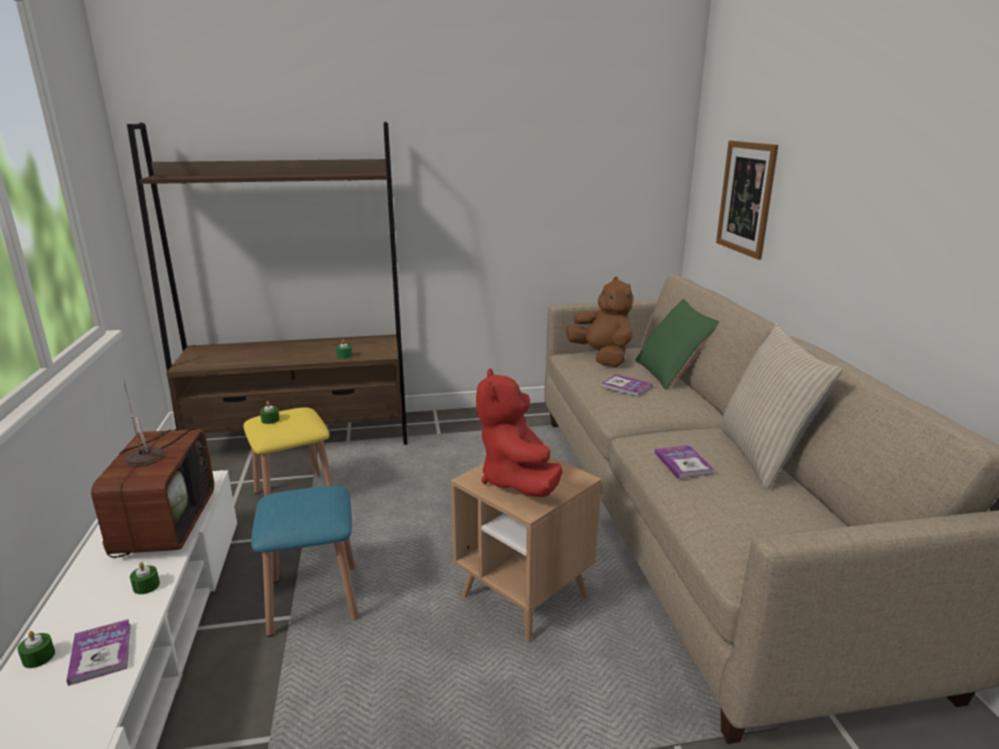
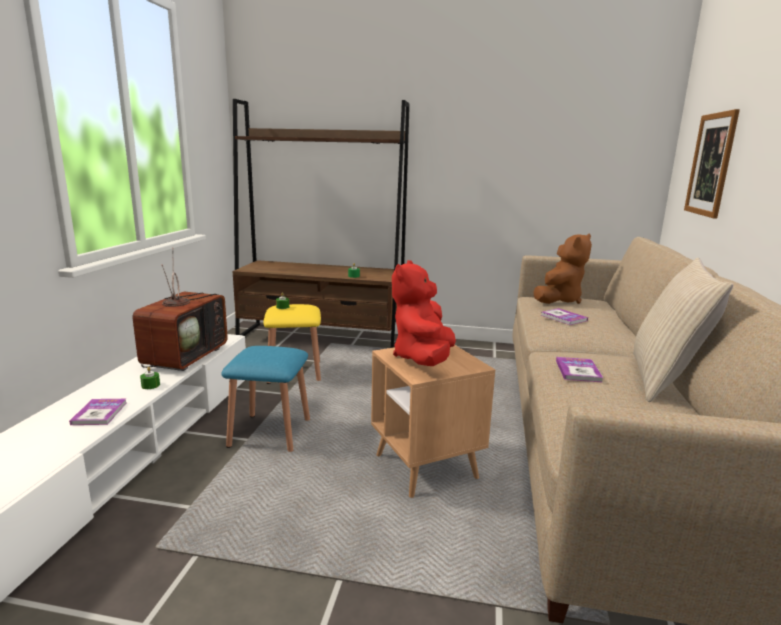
camera: 20 degrees right, 5 degrees down
green candle [17,631,55,668] -> none
brown plush toy [566,277,633,367] -> brown plush toy turned 45 degrees clockwise [534,233,592,304]
green pillow [635,299,719,390] -> none

